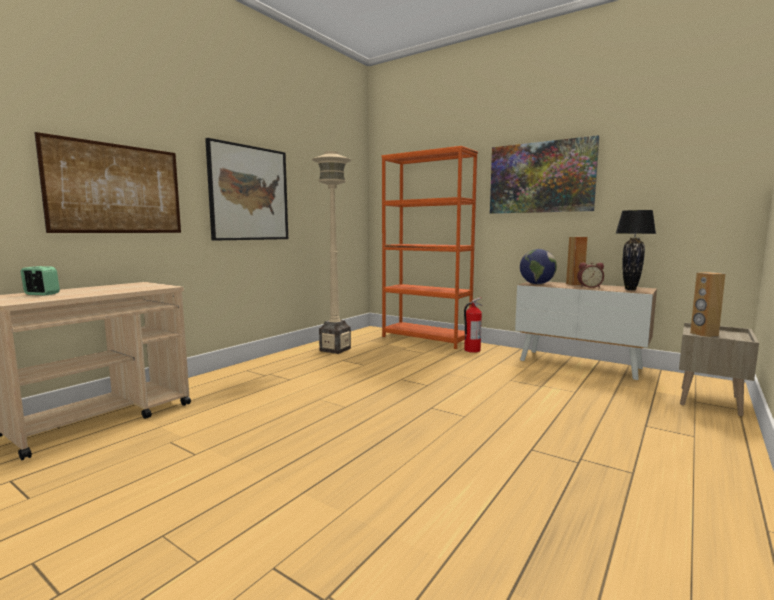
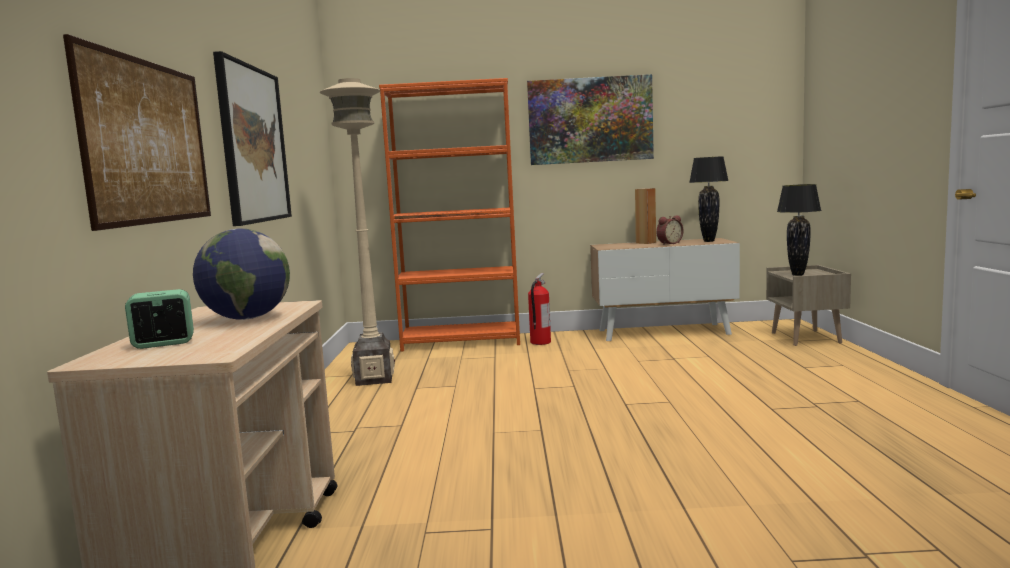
camera: 35 degrees left, 0 degrees up
globe [520,249,557,284] -> globe moved to [193,228,290,320]
brown speaker [690,272,725,337] -> black table lamp [777,184,821,276]

